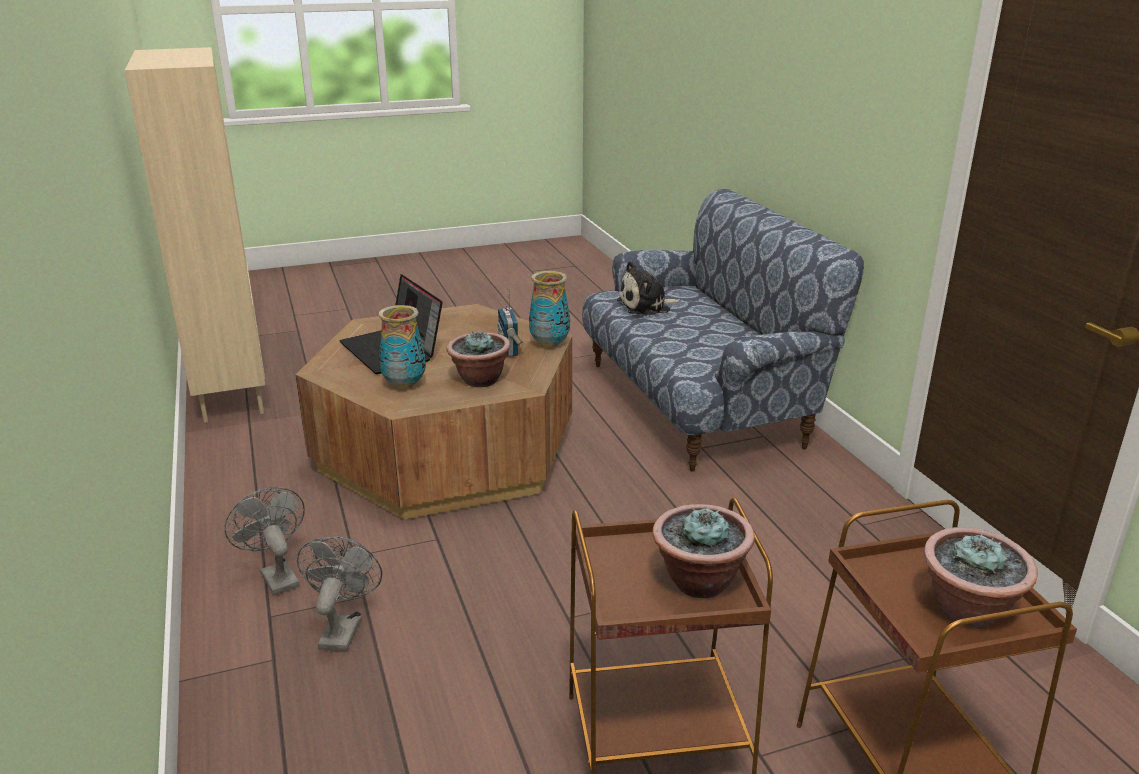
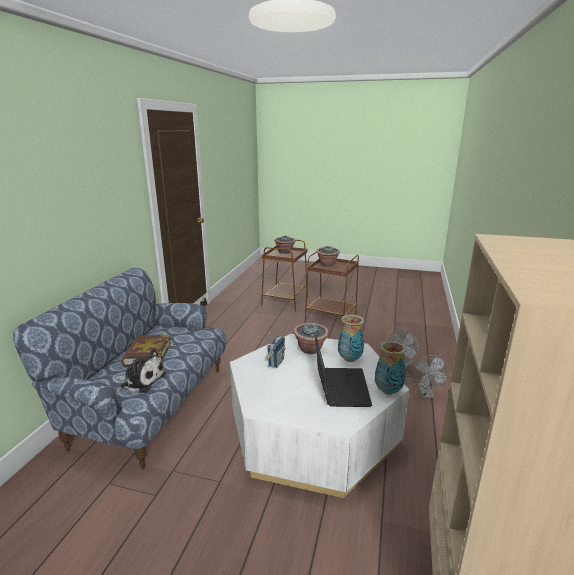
camera: 145 degrees left, 5 degrees down
brown coffee table [295,304,572,520] -> white coffee table [230,334,409,498]
vase [529,271,570,348] -> vase moved to [375,341,406,395]
none -> book [121,335,171,366]

